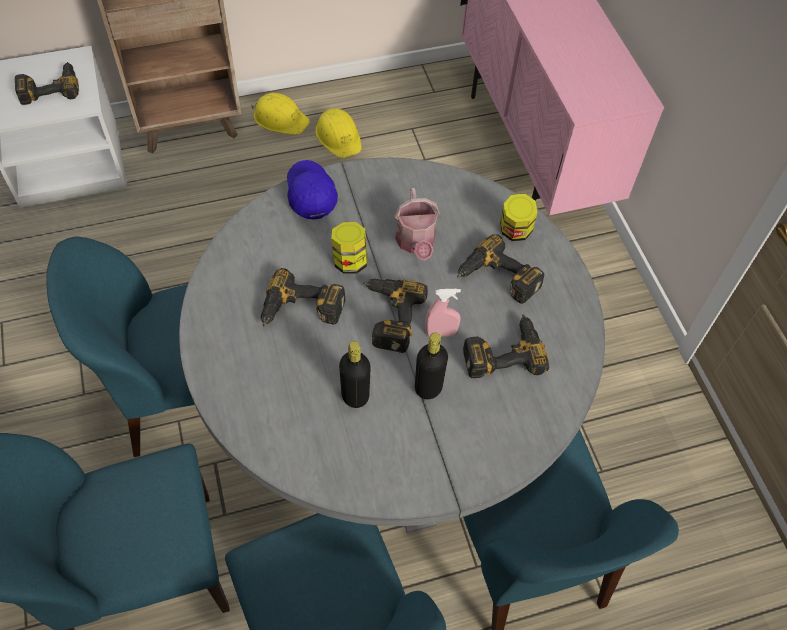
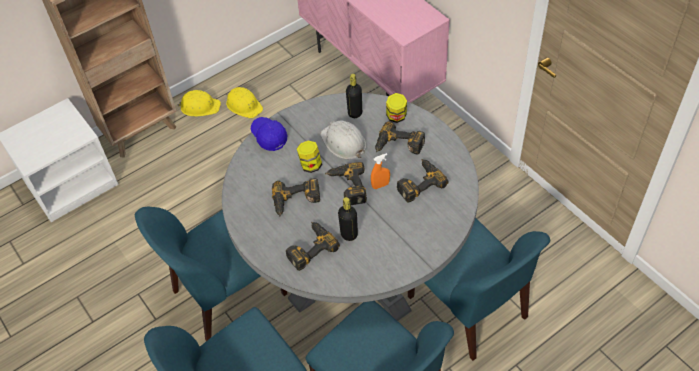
camera: 15 degrees left, 5 degrees down
power drill [15,62,79,105] -> power drill moved to [286,222,340,271]
watering can [394,188,440,261] -> white hard hat [320,120,366,159]
black bottle [415,333,448,399] -> black bottle moved to [346,74,362,118]
pink spray bottle [425,289,461,337] -> orange spray bottle [371,153,390,189]

